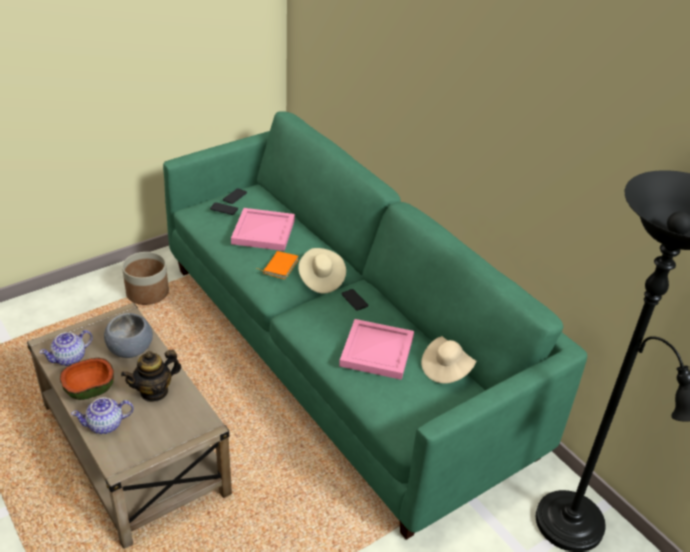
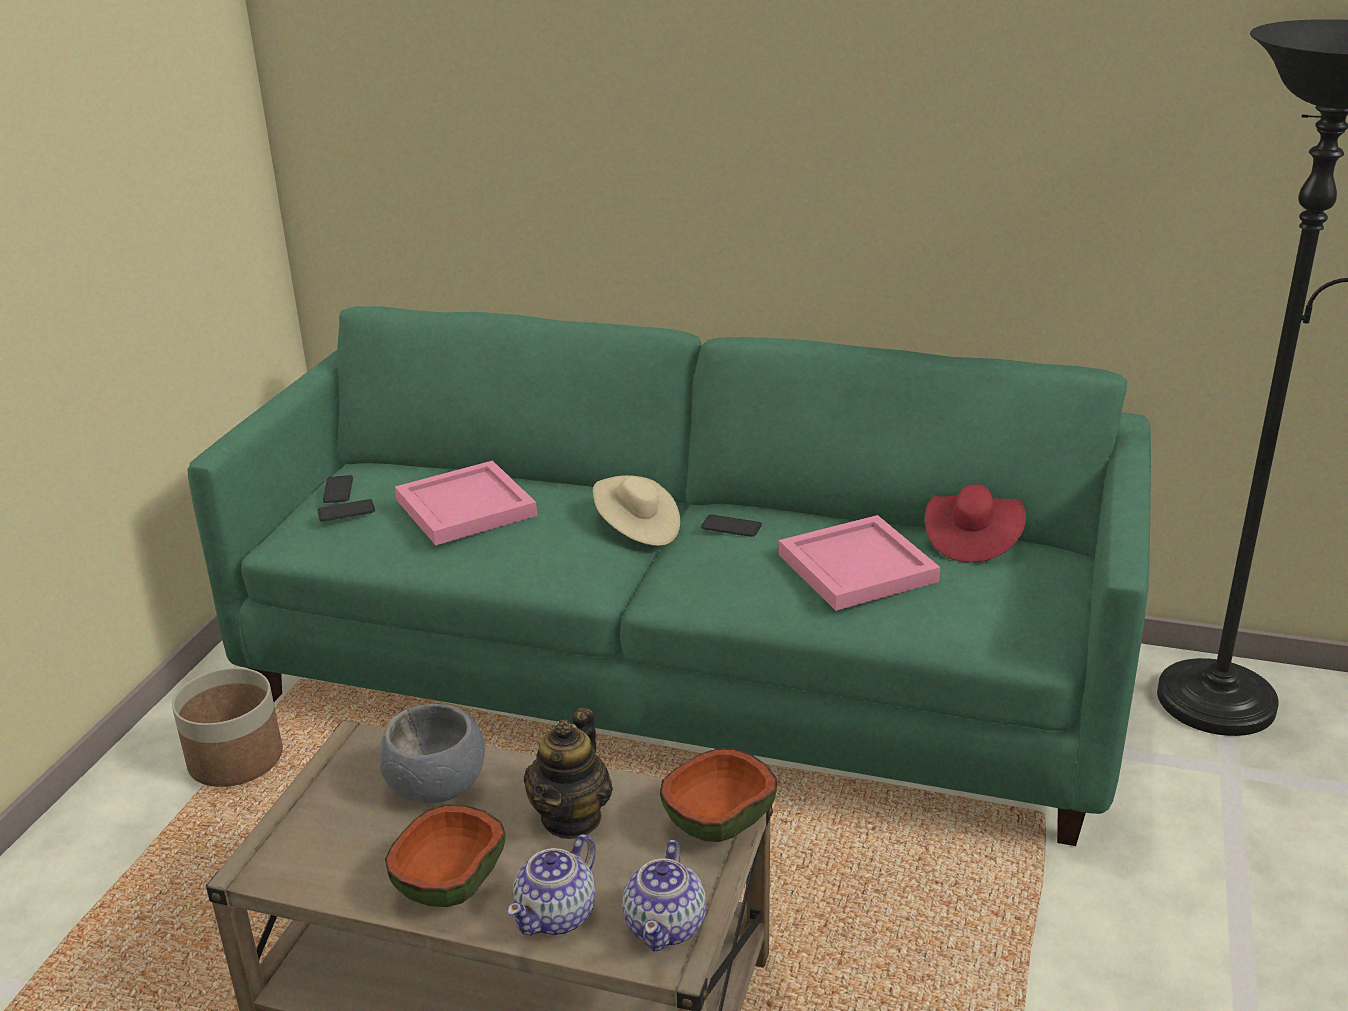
camera: 35 degrees left, 10 degrees down
teapot [40,330,93,366] -> teapot moved to [622,840,706,952]
orange book [256,251,299,279] -> none
beige hat [421,336,476,384] -> red hat [925,484,1026,563]
none -> bowl [660,748,777,842]

